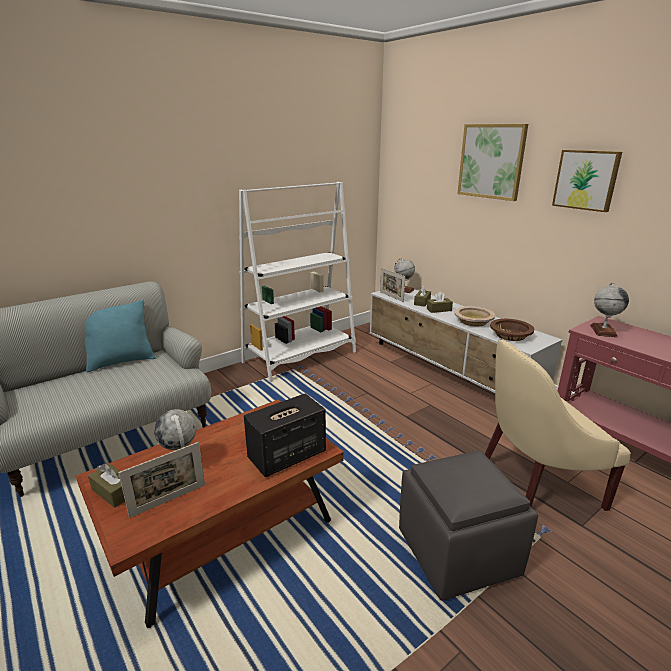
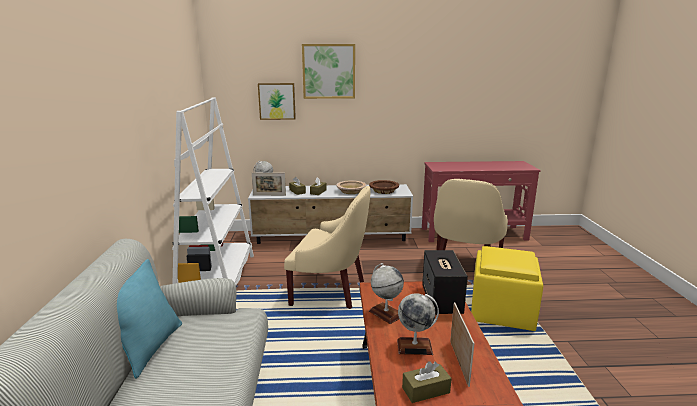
camera: 55 degrees left, 5 degrees down
grey ottoman [399,450,538,601] -> yellow ottoman [471,246,543,331]
picture [552,150,622,212] -> picture moved to [258,83,296,120]
globe [590,282,629,337] -> globe moved to [369,263,404,324]
none -> beige armchair [284,186,370,309]

